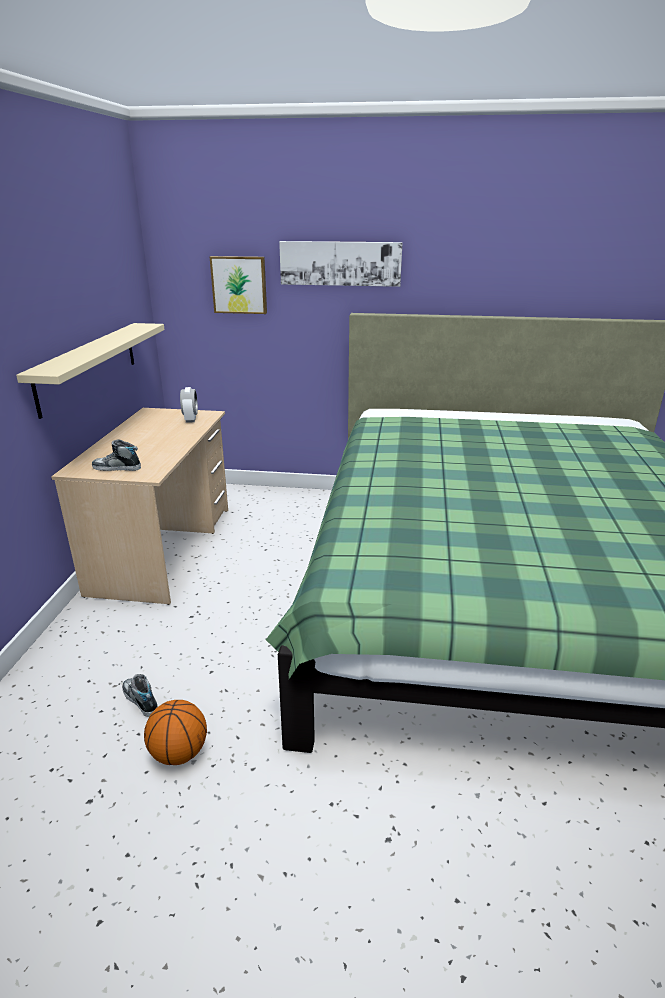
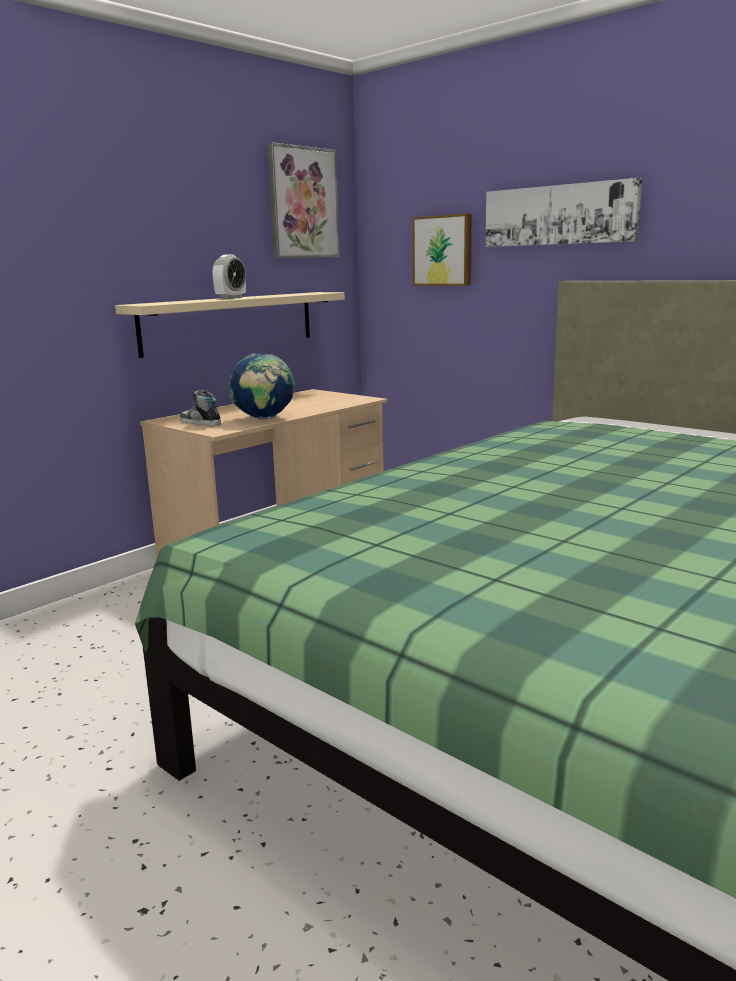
camera: 35 degrees right, 10 degrees down
shoe [122,674,158,717] -> none
basketball [144,700,207,765] -> none
alarm clock [180,387,198,423] -> alarm clock moved to [212,254,246,299]
none -> globe [229,353,295,420]
none -> picture [267,142,340,259]

